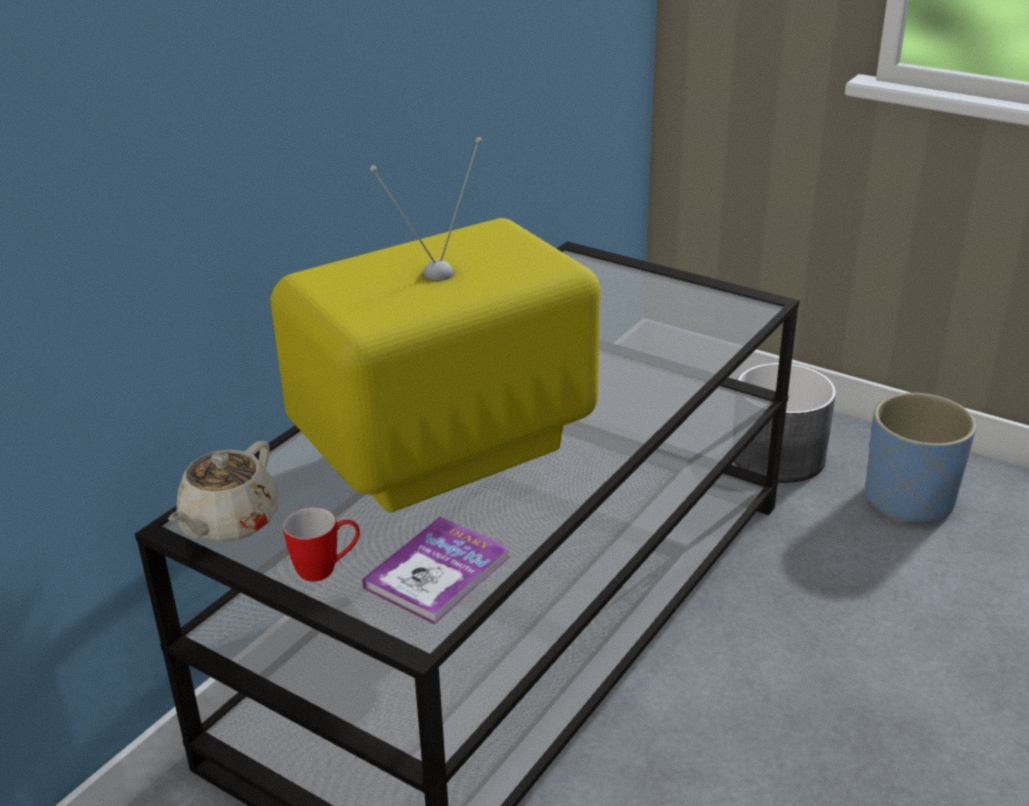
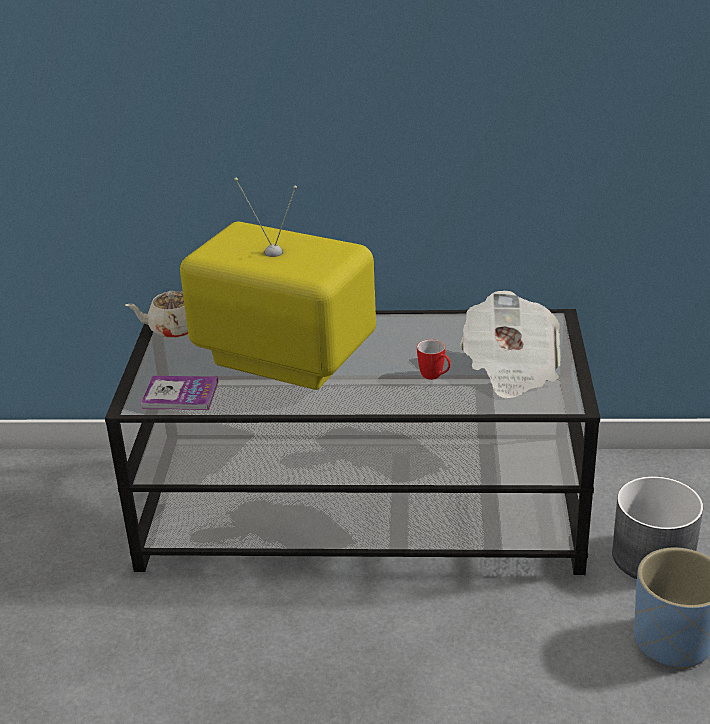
camera: 60 degrees right, 0 degrees up
mug [283,507,360,582] -> mug moved to [417,339,451,380]
none -> newspaper [460,291,561,399]

